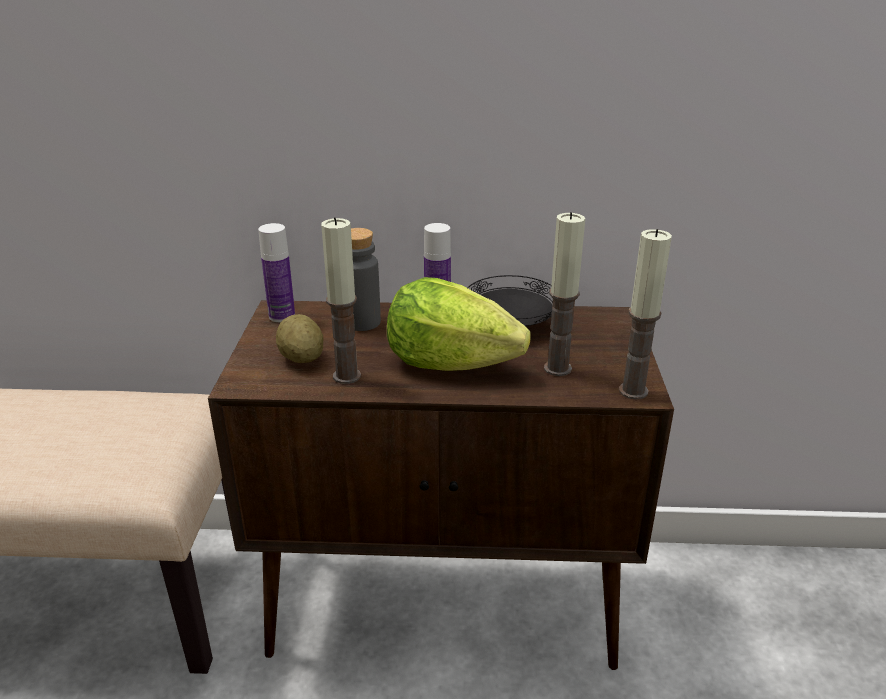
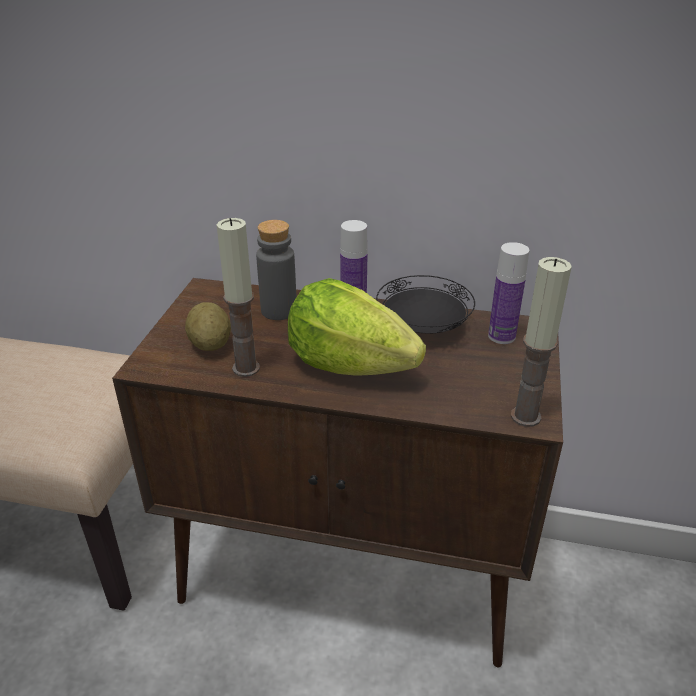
camera: 10 degrees right, 5 degrees up
bottle [258,223,295,322] -> bottle moved to [488,242,529,344]
candle [544,212,585,376] -> none

